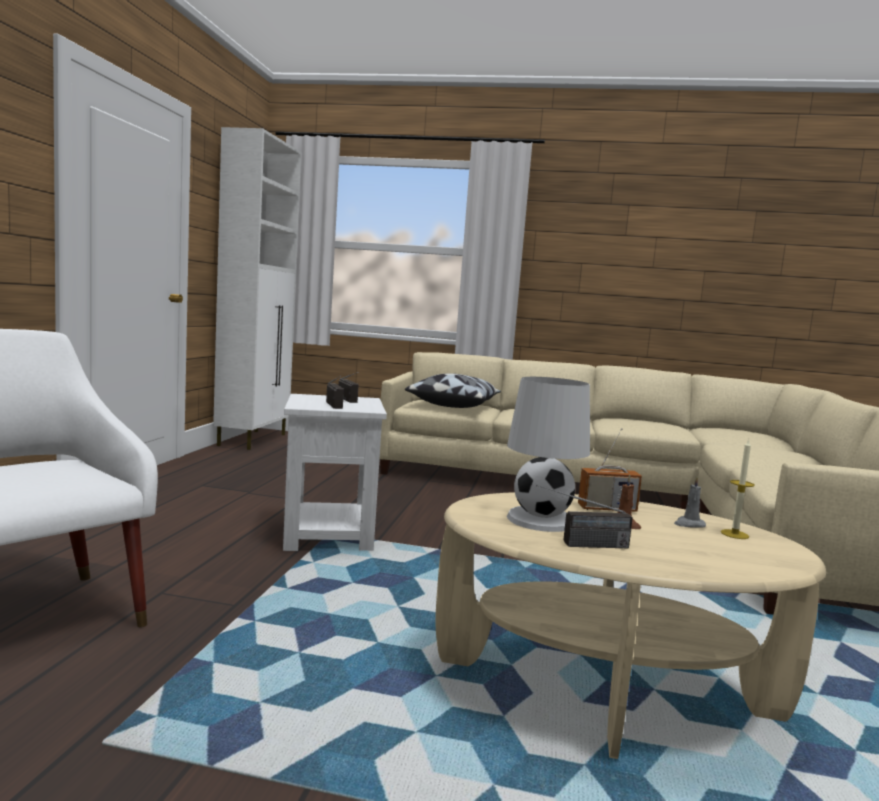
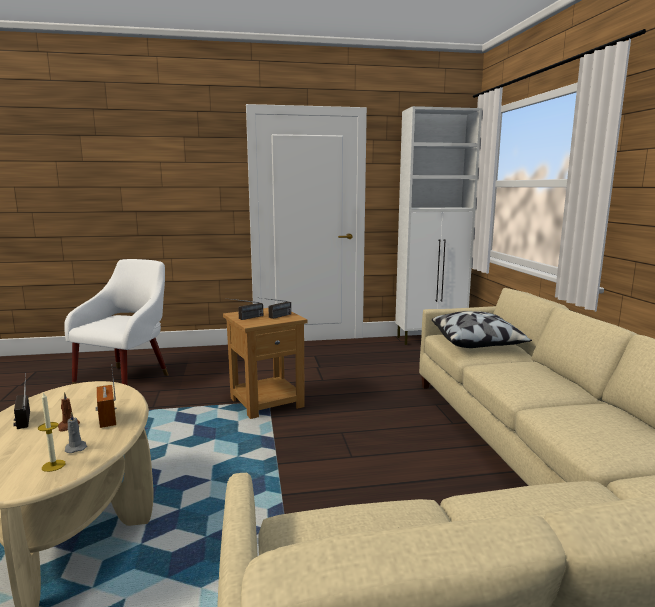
camera: 70 degrees right, 5 degrees up
white side table [283,394,387,551] -> brown side table [223,308,308,419]
white table lamp [507,377,590,532] -> none

